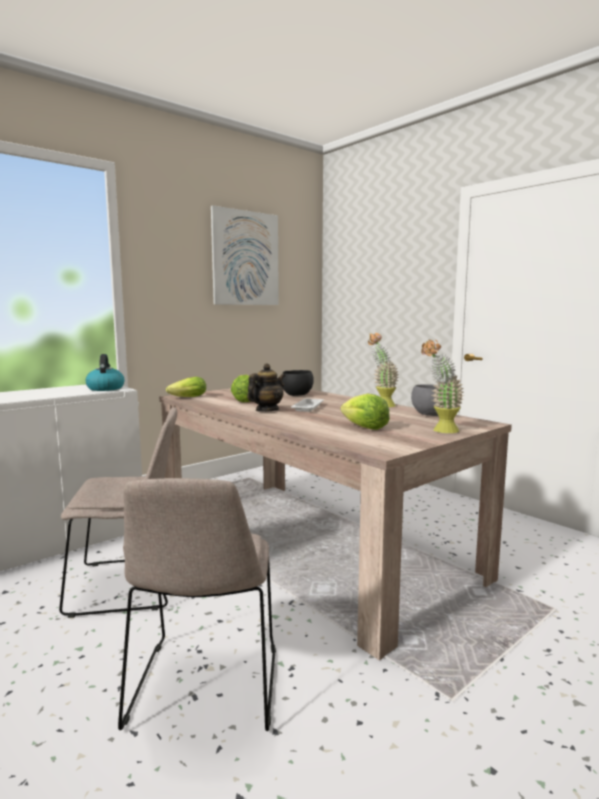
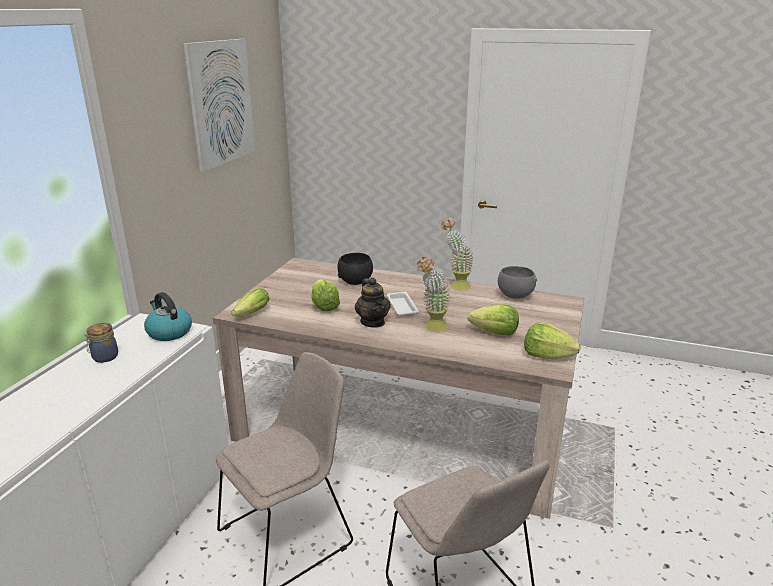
camera: 30 degrees left, 15 degrees up
teapot [247,363,285,412] -> teapot turned 150 degrees clockwise [355,278,391,328]
potted plant [421,340,464,433] -> potted plant moved to [417,257,451,332]
none -> jar [84,323,118,363]
none -> lettuce [524,322,581,359]

